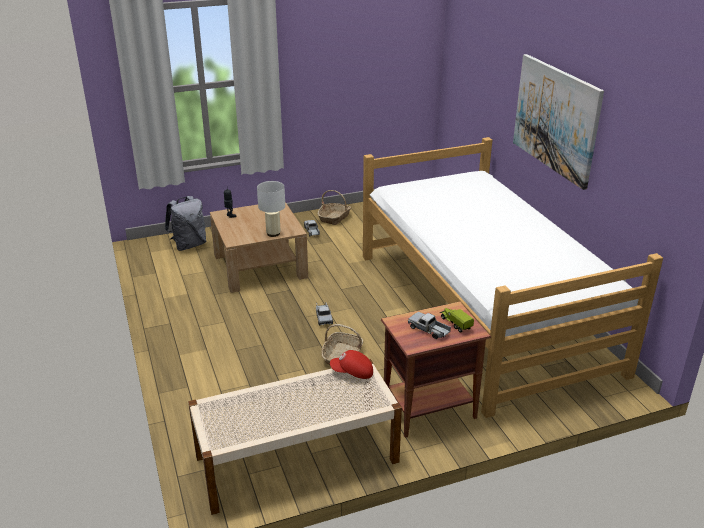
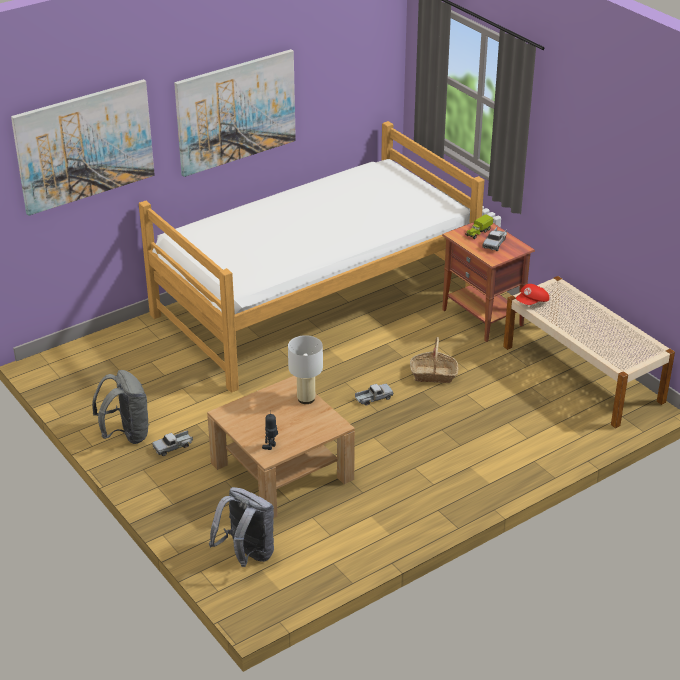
camera: 105 degrees left, 5 degrees up
basket [317,190,351,225] -> grey backpack [92,370,149,444]
red cap [330,350,373,379] -> red cap turned 60 degrees clockwise [516,284,549,305]
none -> picture [11,79,155,216]

